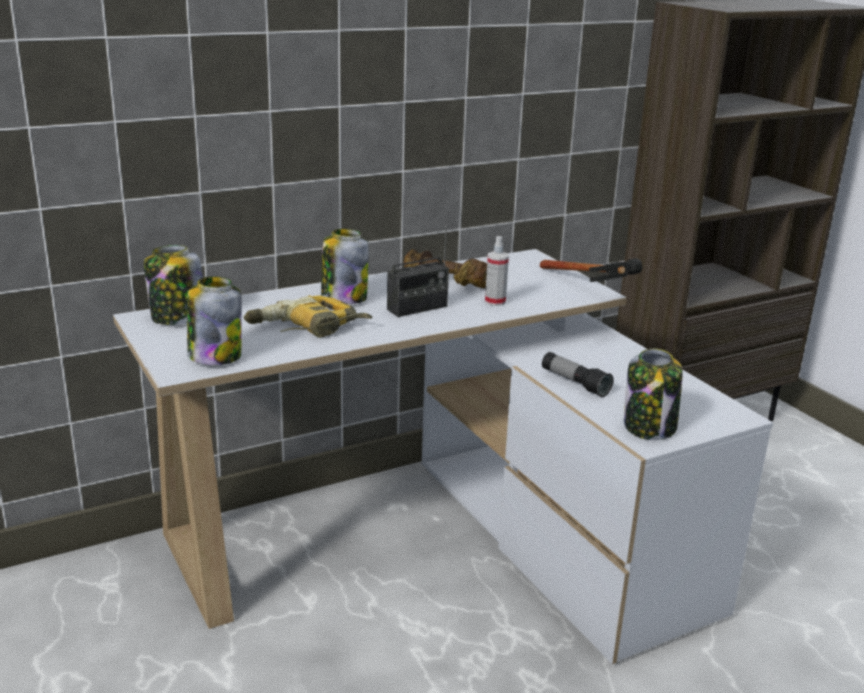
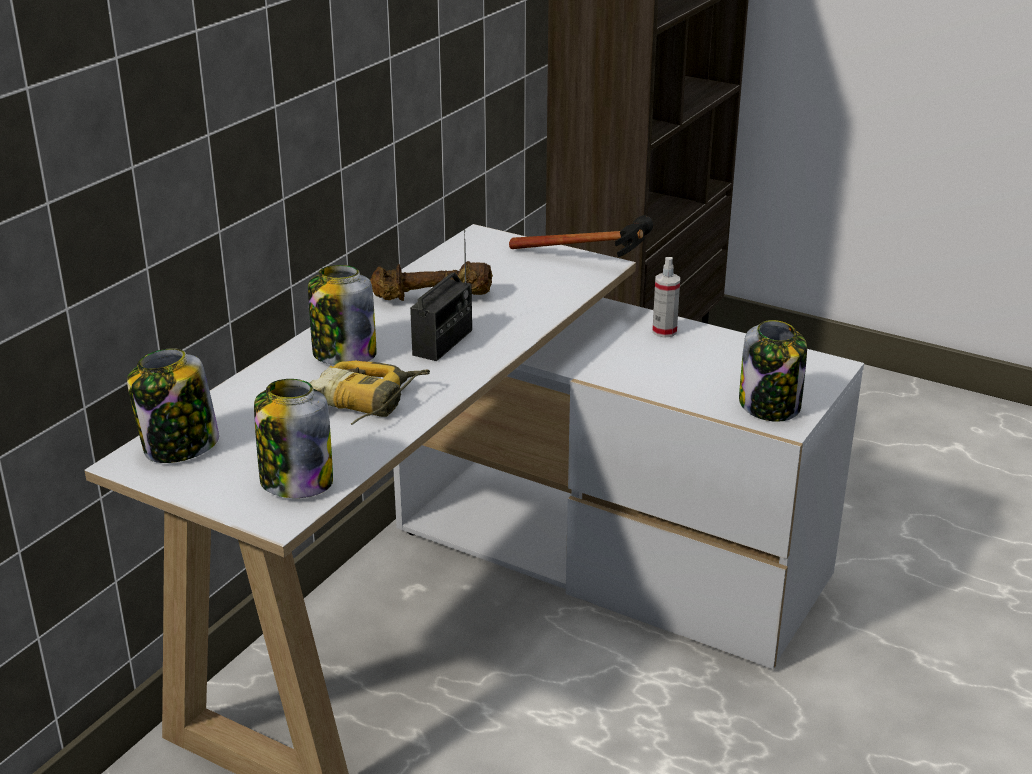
camera: 30 degrees left, 5 degrees up
spray bottle [485,236,509,306] -> spray bottle moved to [652,257,680,338]
flashlight [542,352,614,397] -> none

